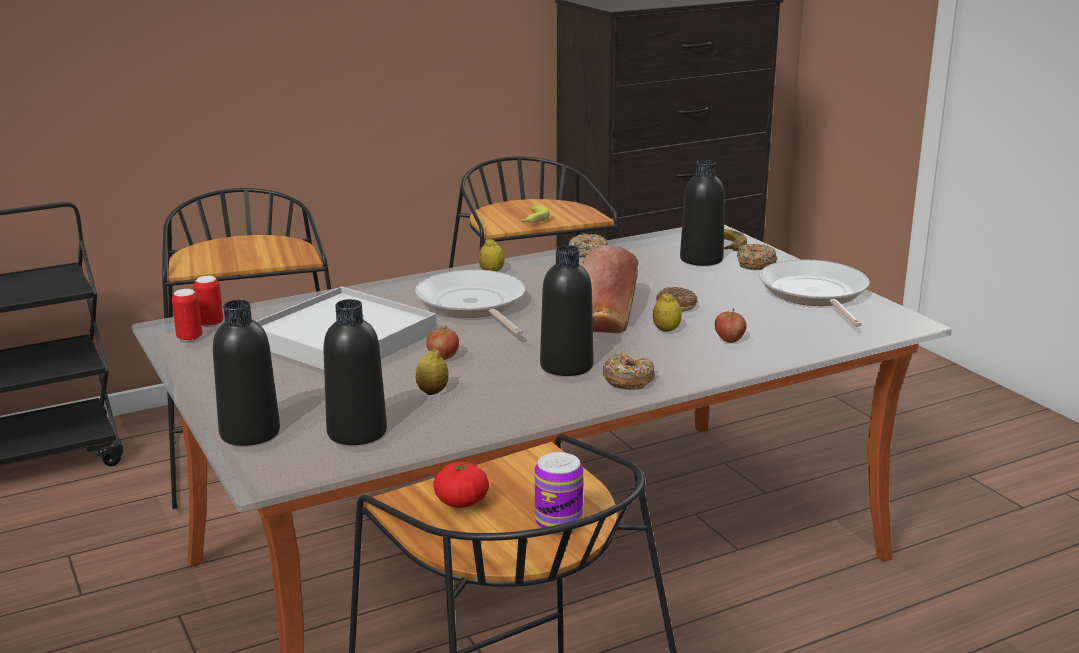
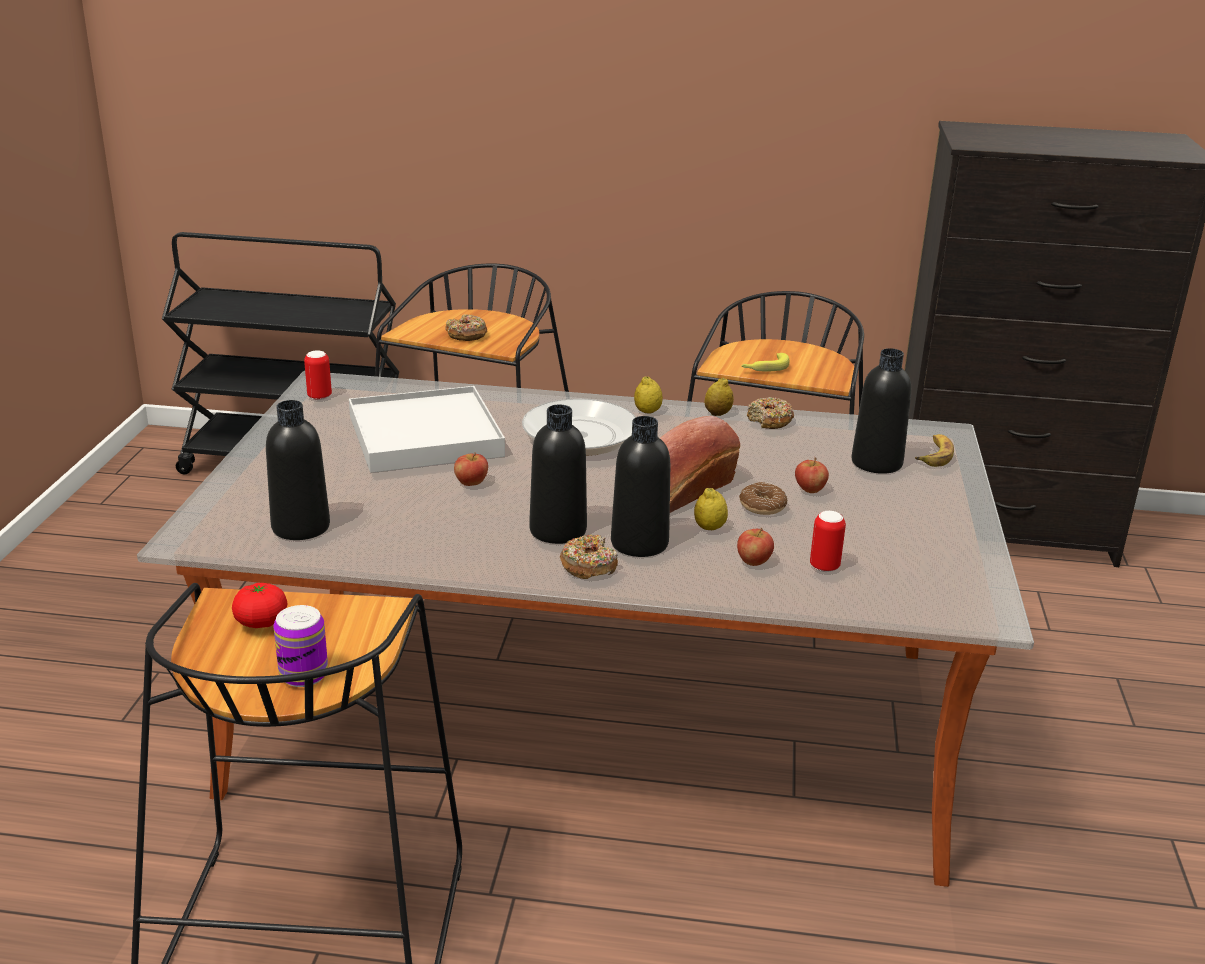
camera: 35 degrees right, 5 degrees up
can [194,276,223,327] -> can moved to [810,511,846,572]
black bottle [213,300,280,446] -> black bottle moved to [611,416,671,557]
lemon [416,349,449,395] -> lemon moved to [705,377,734,416]
donut [737,244,777,270] -> donut moved to [445,315,487,341]
frying pan [759,259,870,327] -> none
none -> apple [795,457,829,493]

